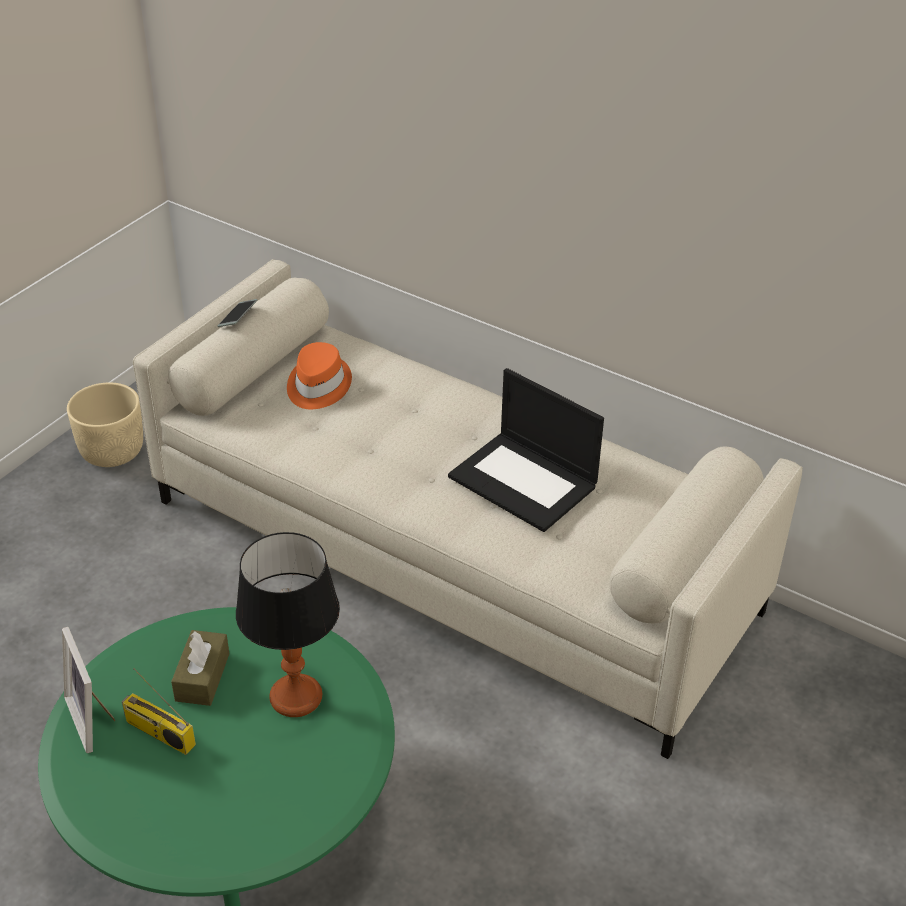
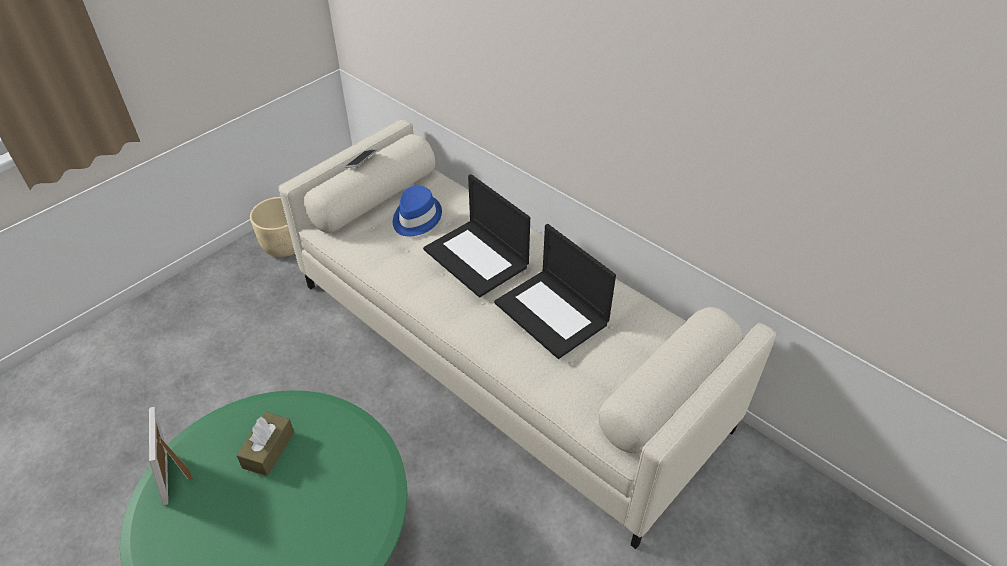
camera: 10 degrees right, 5 degrees up
radio [122,668,196,755] -> none
table lamp [236,532,340,717] -> none
orange hat [287,342,352,409] -> blue hat [393,186,442,236]
none -> laptop [423,174,530,298]

